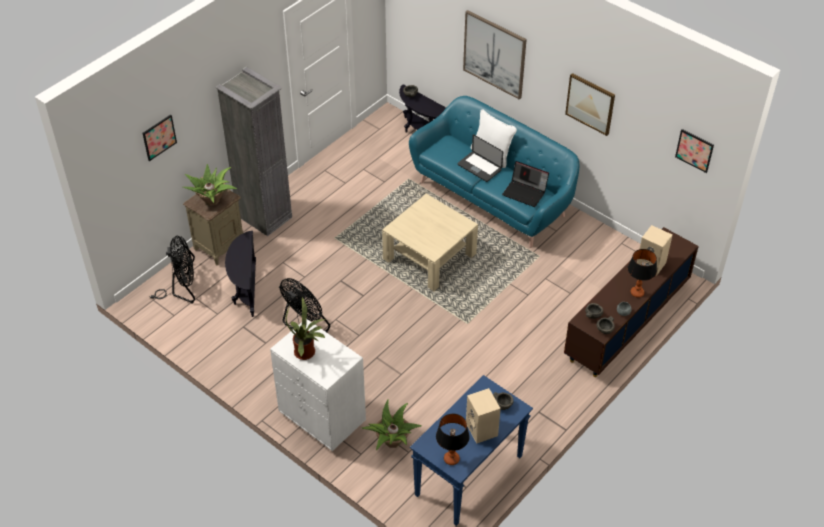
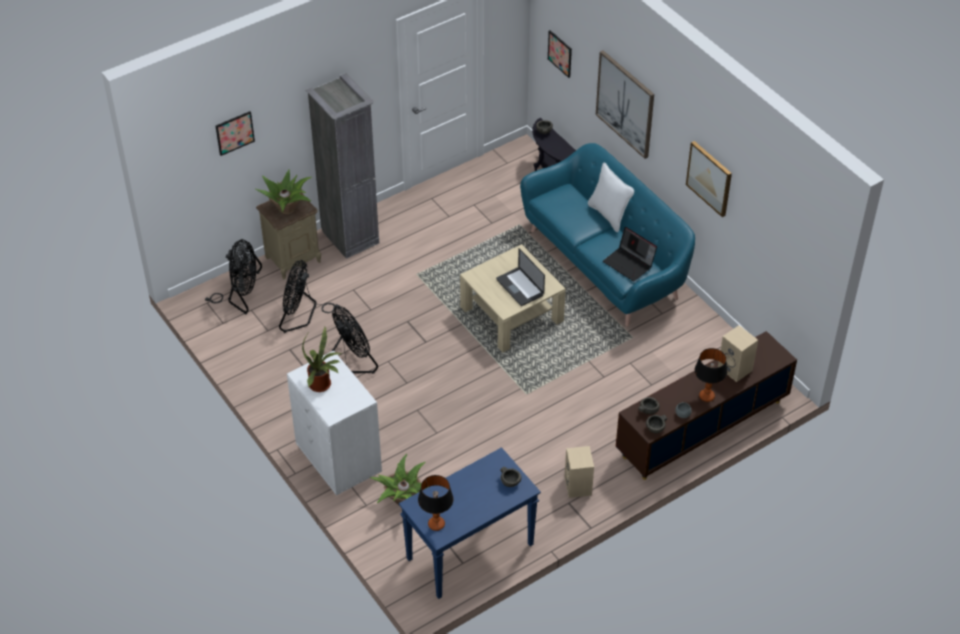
camera: 15 degrees right, 0 degrees up
black side table [225,231,256,317] -> black fan [279,260,340,333]
laptop [457,134,503,182] -> laptop moved to [496,248,545,306]
beige speaker [466,388,501,443] -> beige speaker moved to [565,446,594,498]
picture [675,129,714,173] -> picture moved to [548,30,572,78]

